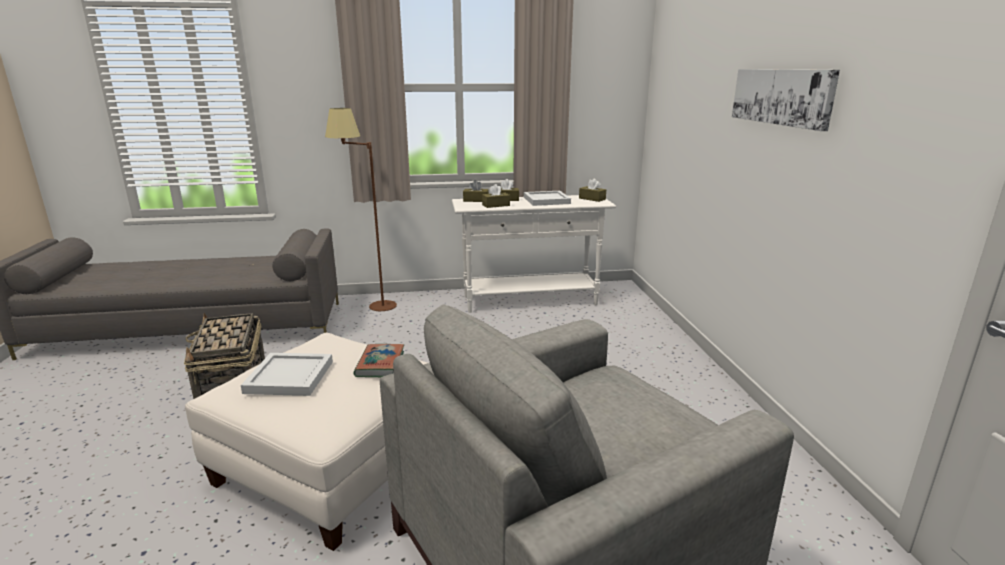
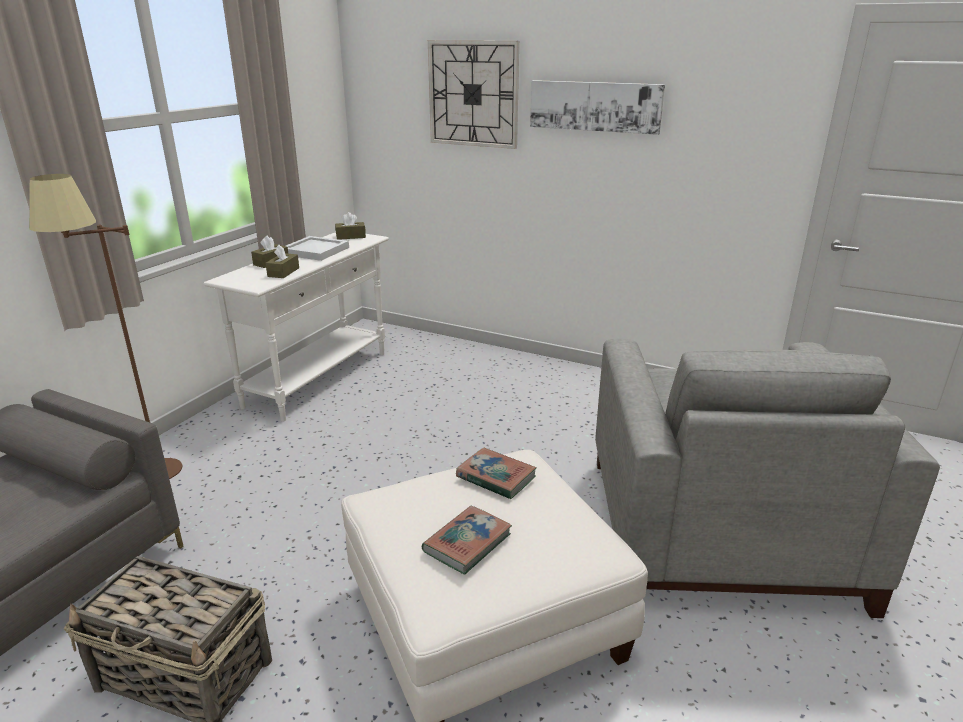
camera: 55 degrees left, 5 degrees up
white tray [241,353,333,396] -> book [422,506,512,575]
brown tissue box [463,180,489,202] -> none
none -> wall clock [428,40,519,149]

